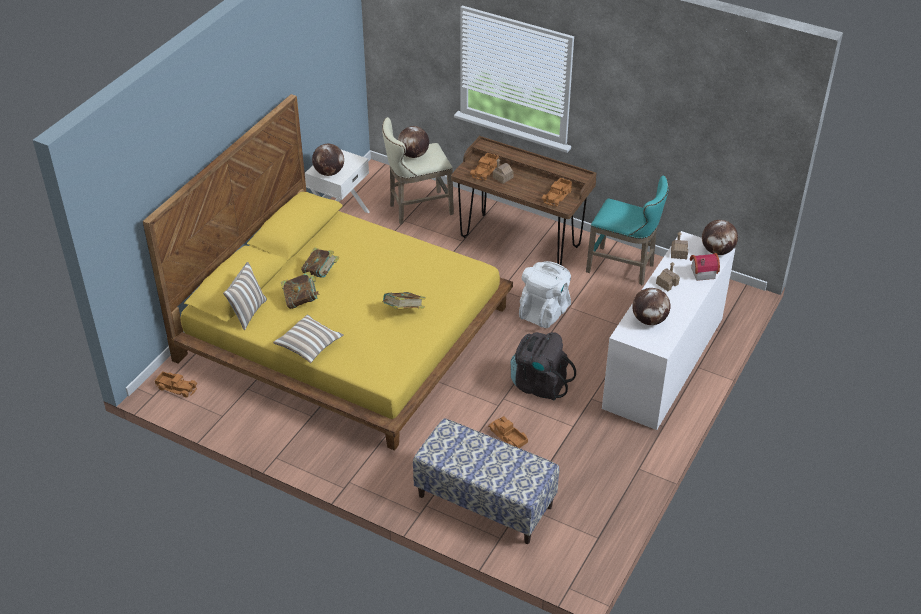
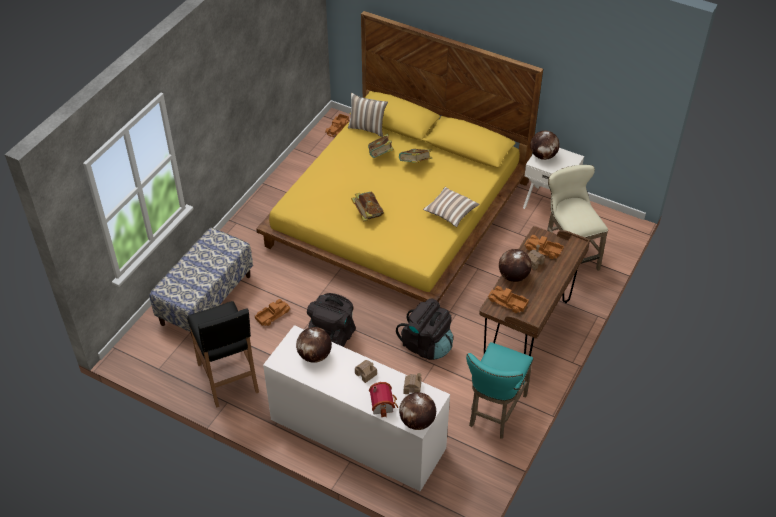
camera: 90 degrees right, 5 degrees up
pillow [273,314,344,363] -> pillow moved to [423,187,480,227]
globe [398,126,429,158] -> globe moved to [499,249,532,282]
white backpack [519,261,571,328] -> black backpack [396,299,453,360]
none -> black stool [187,301,259,408]

